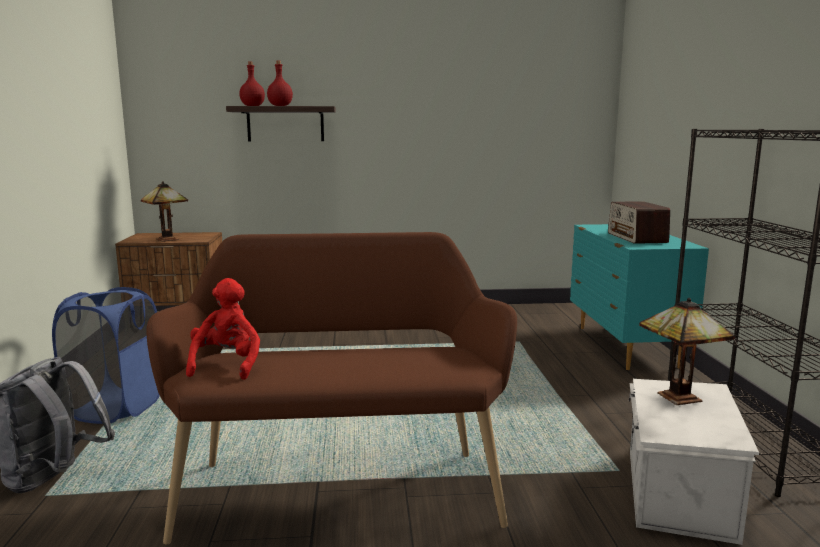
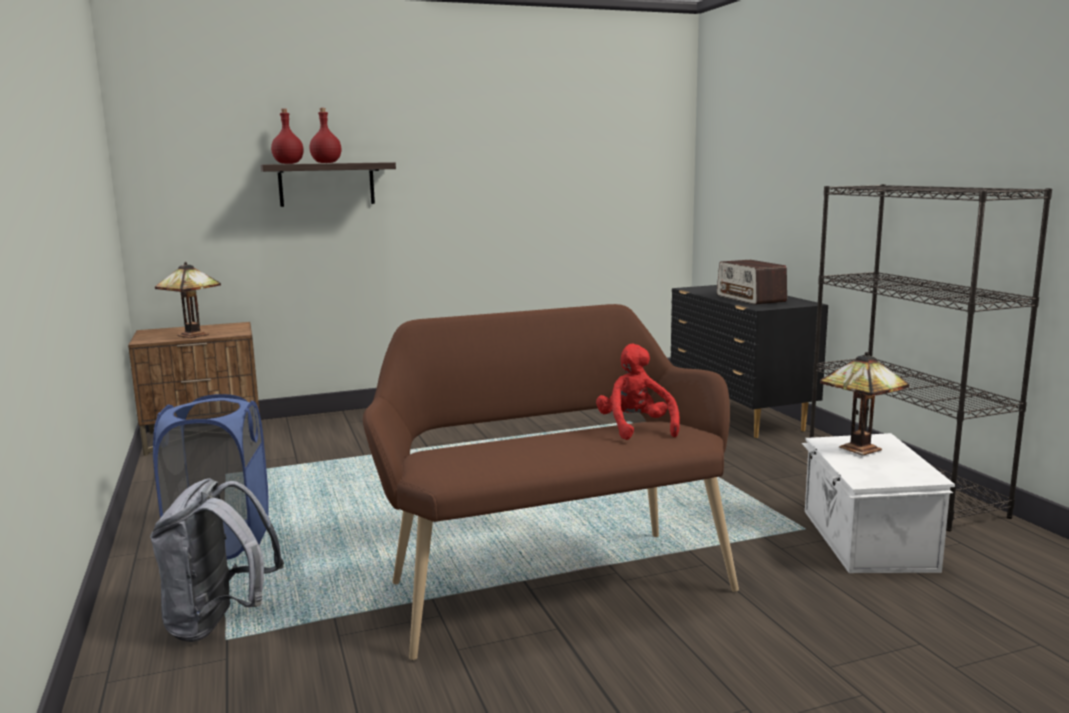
camera: 15 degrees left, 0 degrees up
red plush toy [186,278,260,380] -> red plush toy moved to [596,344,680,440]
turquoise dresser [570,224,709,370] -> black dresser [670,285,828,438]

